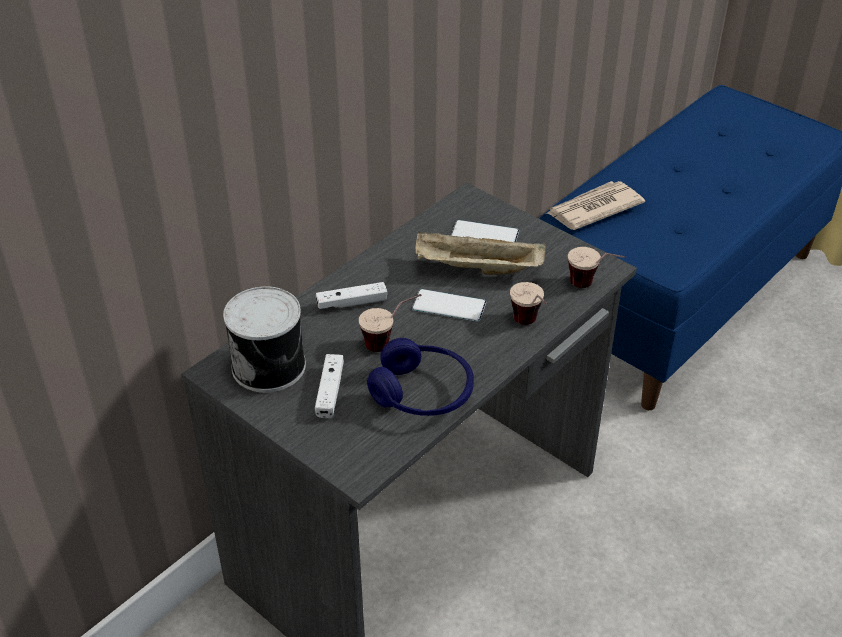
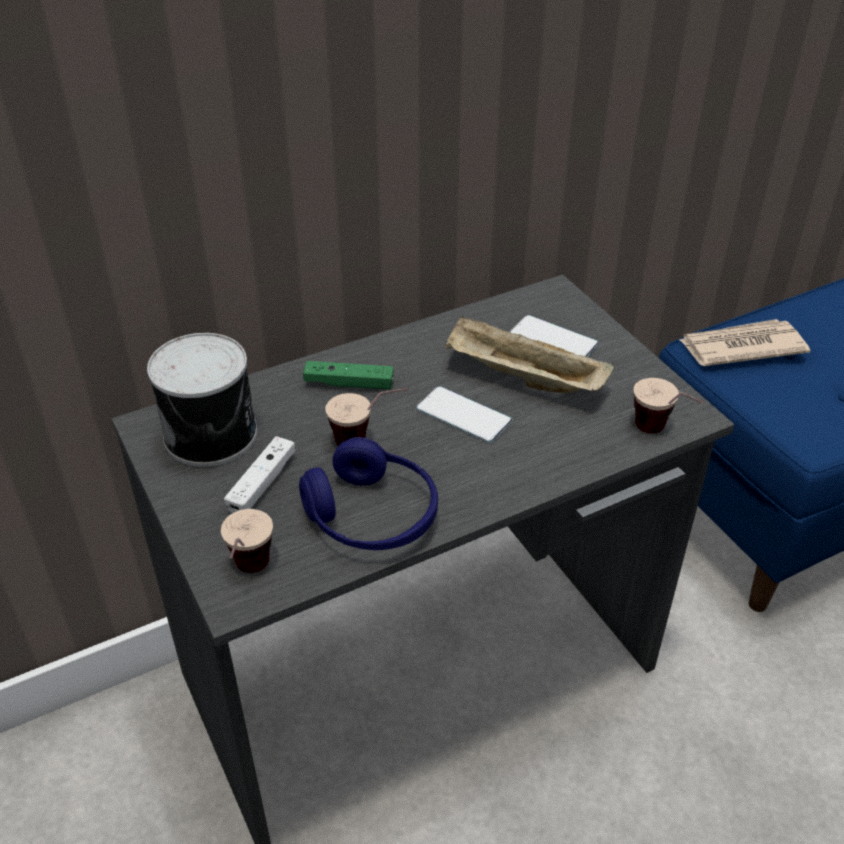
camera: 20 degrees right, 0 degrees up
white game controller [316,282,387,309] -> green game controller [303,361,394,390]
cup [510,282,547,325] -> cup moved to [221,509,273,573]

